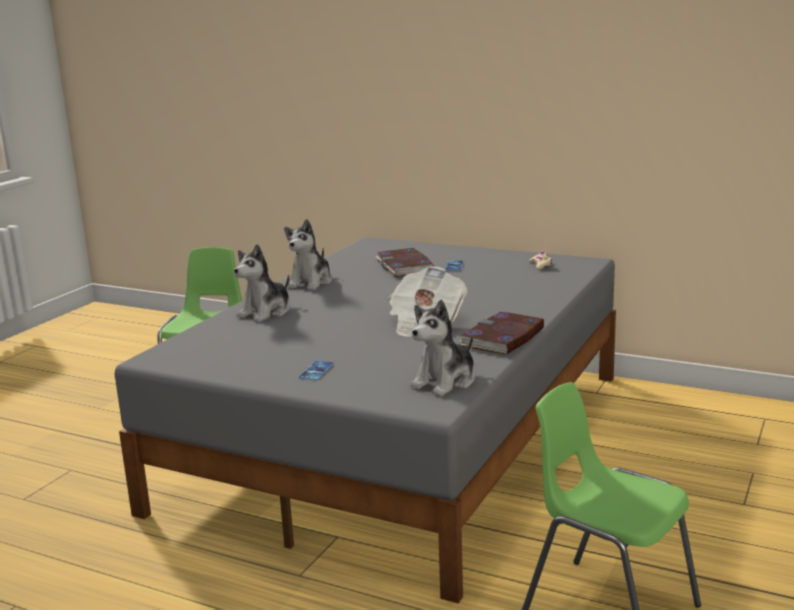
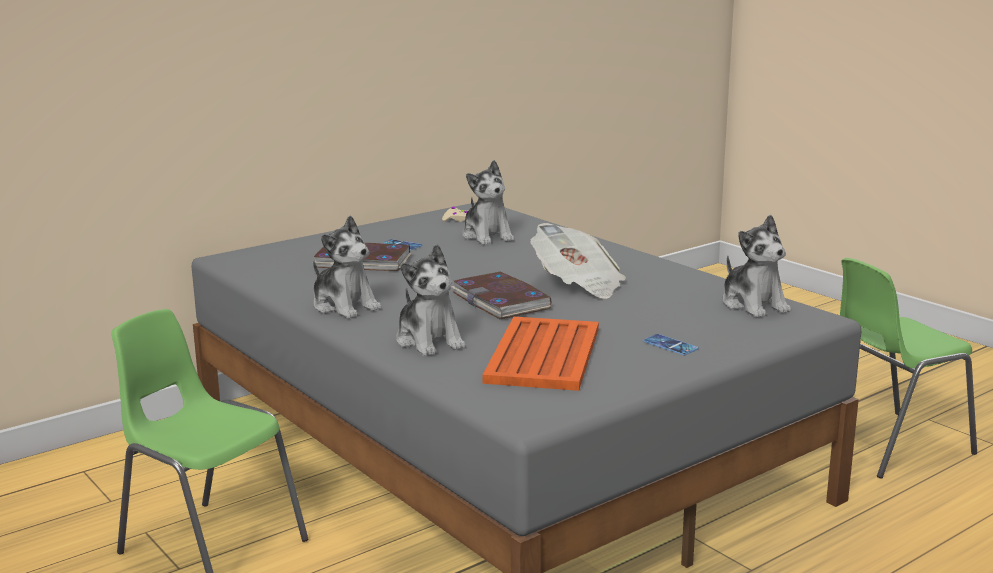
camera: 65 degrees left, 0 degrees up
book [460,312,544,355] -> book moved to [451,272,552,319]
none -> plush toy [462,160,514,245]
none -> orange tray [483,317,599,391]

